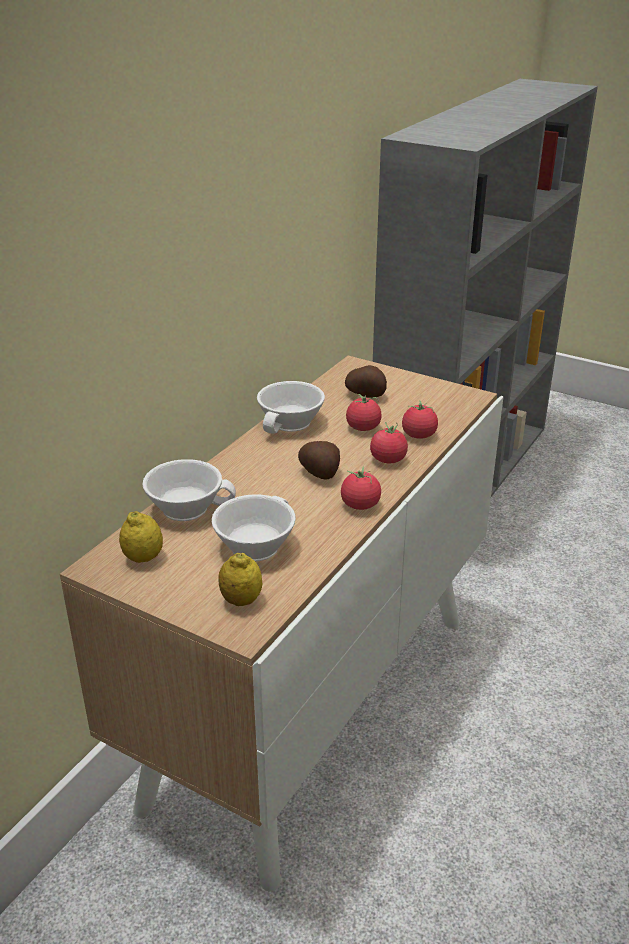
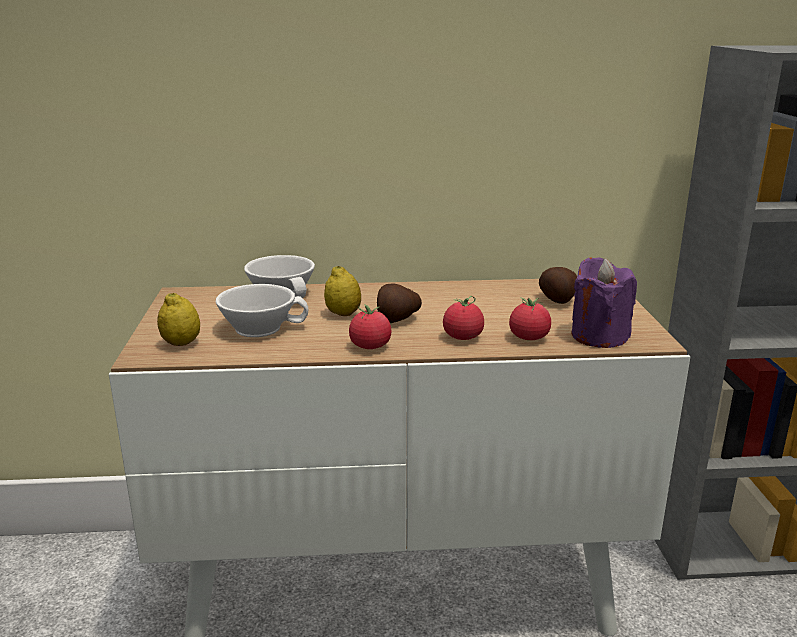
camera: 55 degrees right, 10 degrees down
lemon [119,511,163,563] -> lemon moved to [324,266,361,316]
white cup [257,381,325,434] -> none
tomato [346,394,382,431] -> none
none -> purple candle [571,258,637,348]

